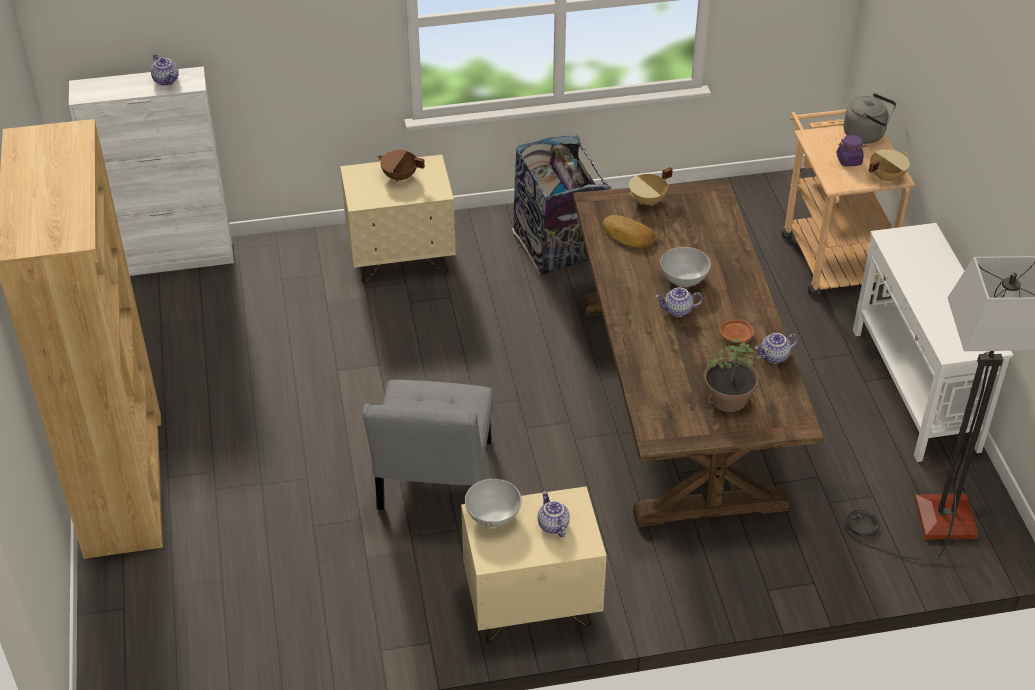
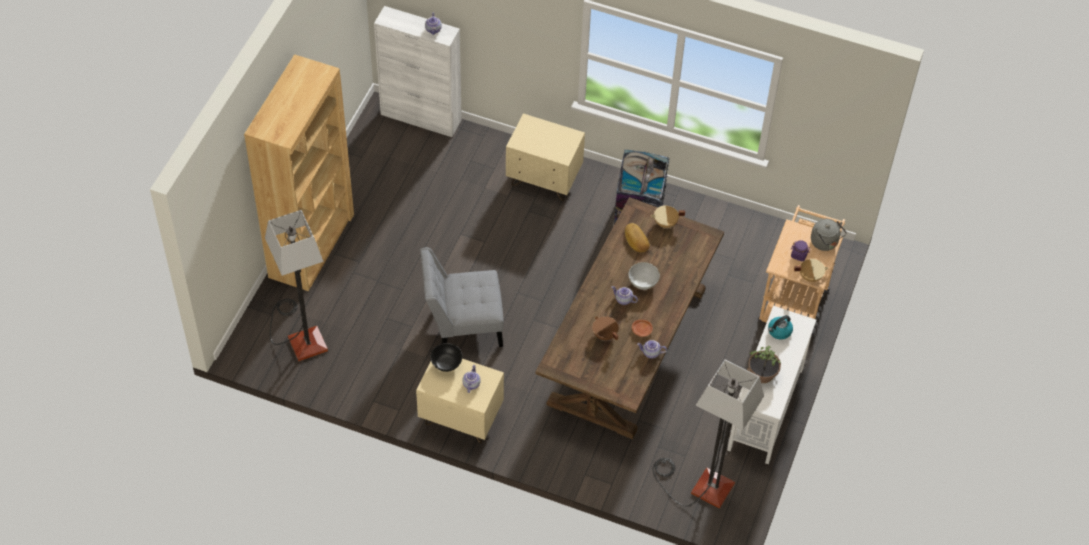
camera: 30 degrees right, 10 degrees up
grey chair [362,380,493,510] -> grey chair turned 45 degrees clockwise [420,247,504,347]
brown cooking pot [377,150,425,182] -> brown cooking pot moved to [592,316,619,341]
white bowl [465,479,522,527] -> black bowl [430,343,462,372]
potted plant [704,339,762,412] -> potted plant moved to [747,345,781,383]
none -> floor lamp [265,210,328,361]
none -> kettle [768,315,793,340]

